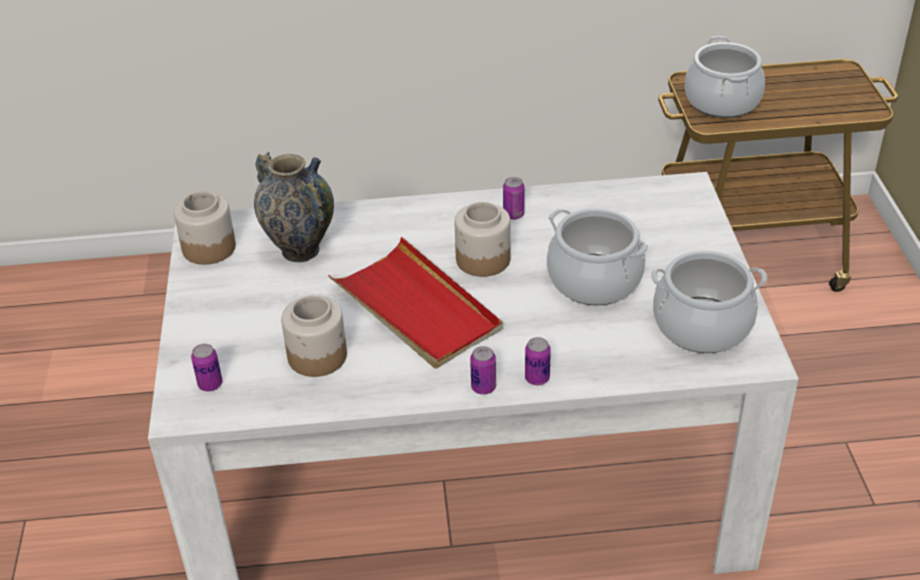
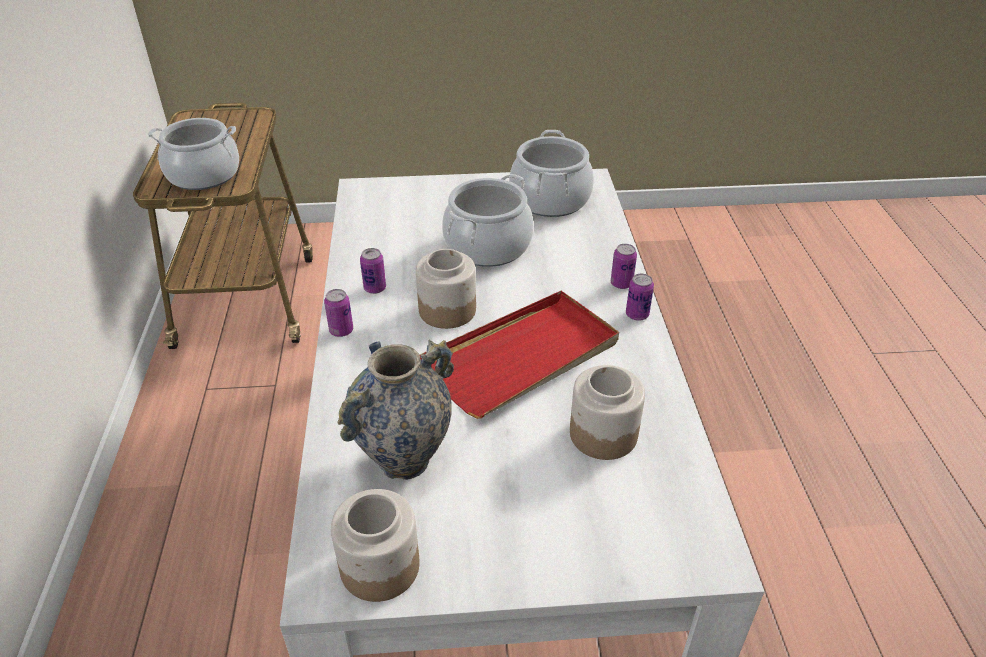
camera: 90 degrees left, 0 degrees up
can [191,344,222,391] -> can moved to [324,289,353,337]

